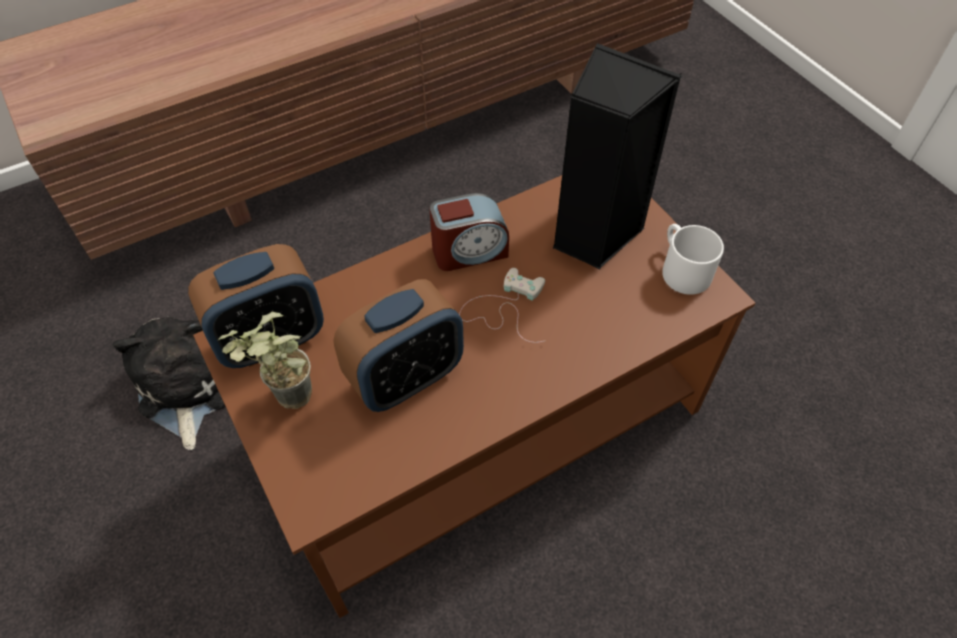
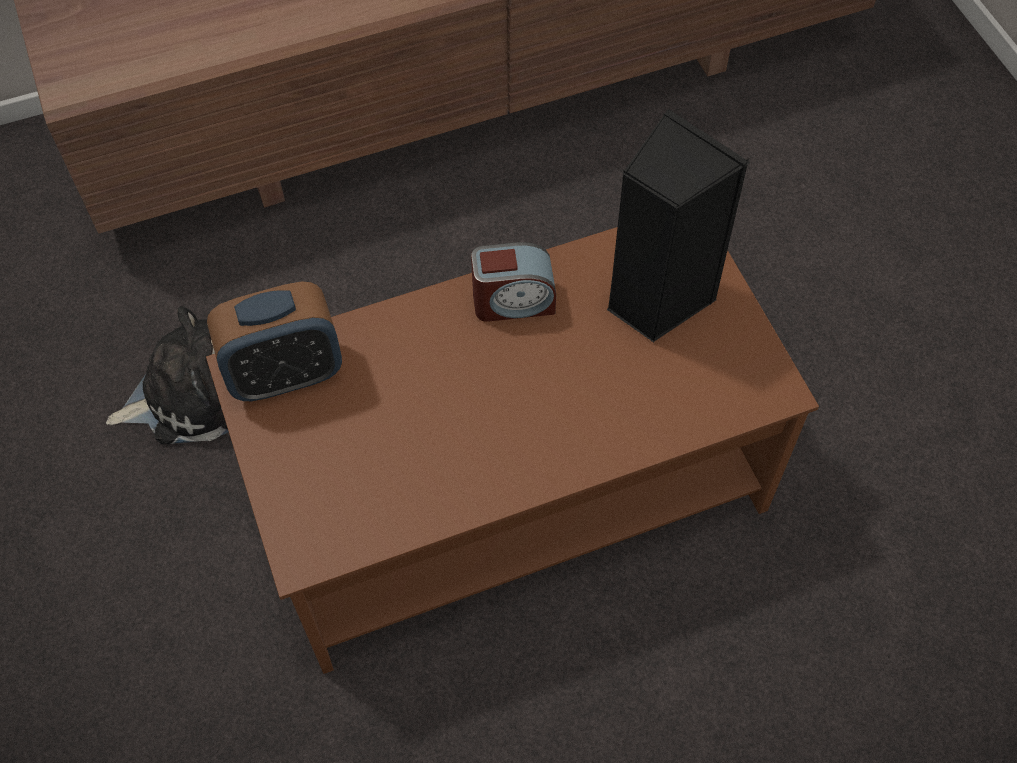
camera: 10 degrees right, 5 degrees up
plush toy [112,317,226,450] -> plush toy turned 75 degrees clockwise [106,306,229,445]
potted plant [218,312,312,409] -> none
alarm clock [333,279,464,412] -> none
white game controller [459,268,545,343] -> none
white mug [662,224,724,295] -> none

